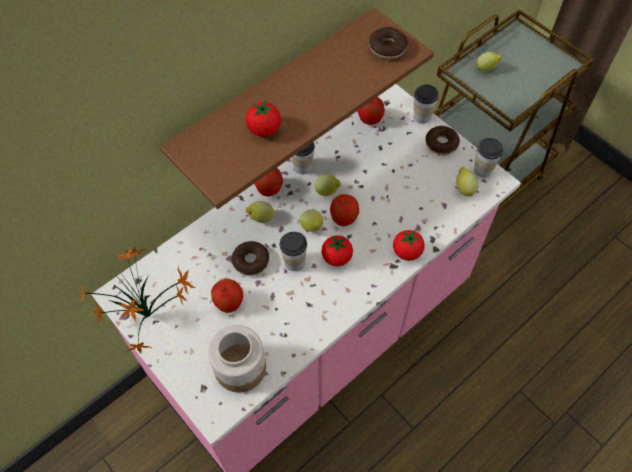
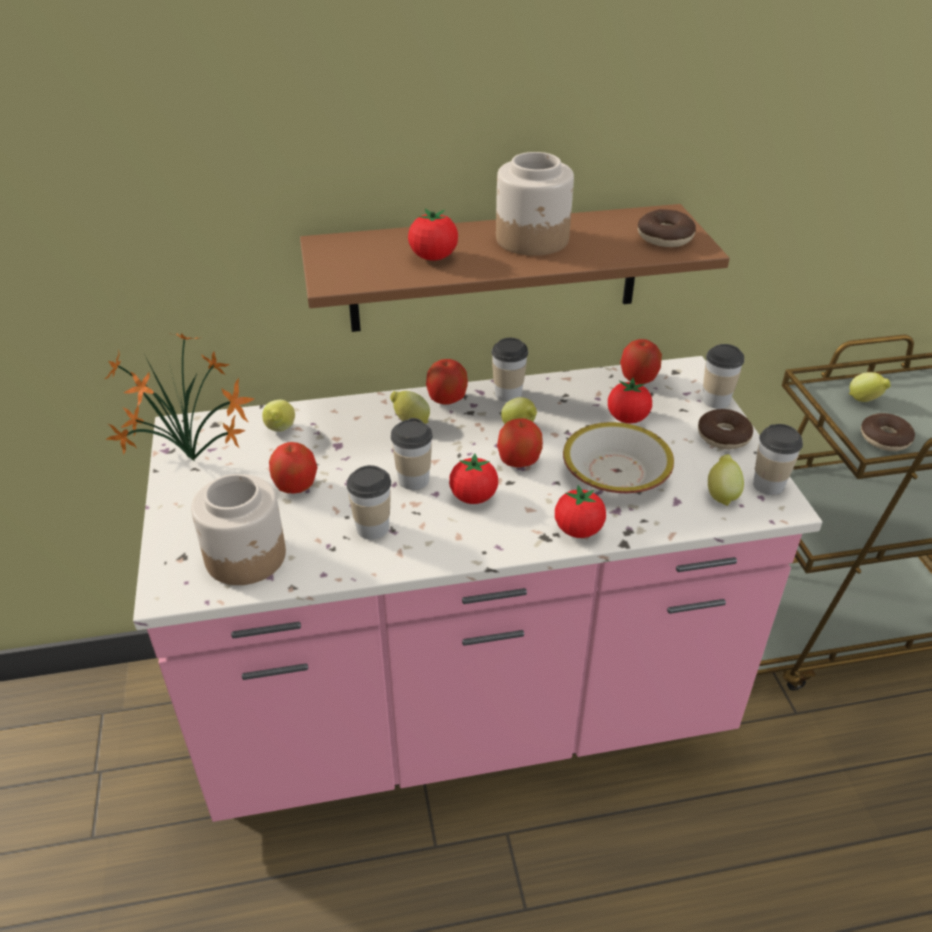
camera: 30 degrees right, 20 degrees down
donut [232,241,269,276] -> donut moved to [861,413,915,451]
lemon [300,209,323,232] -> lemon moved to [262,400,295,432]
none -> cup [347,465,391,540]
none -> jar [496,152,574,256]
none -> bowl [563,422,674,493]
none -> tomato [608,378,652,423]

